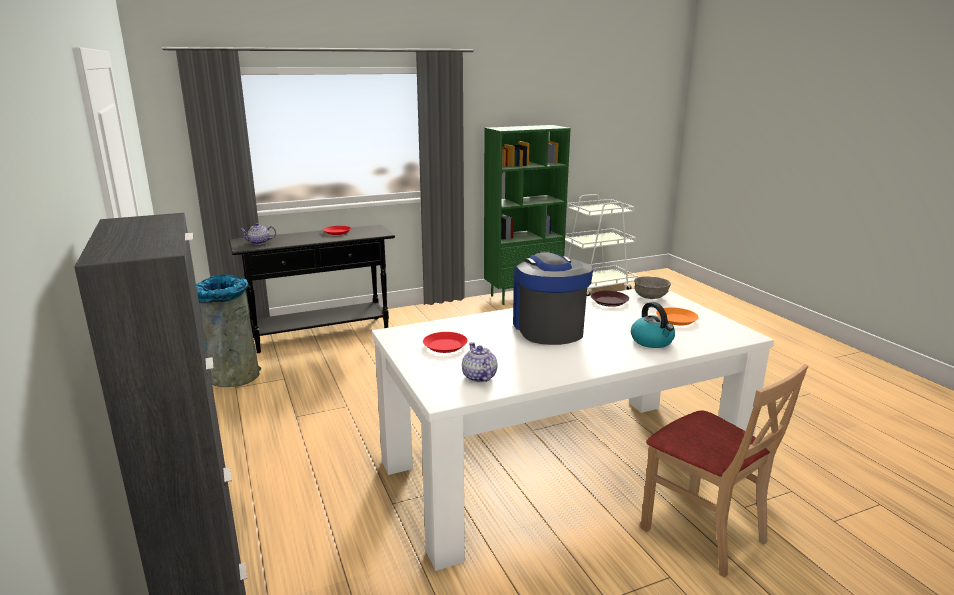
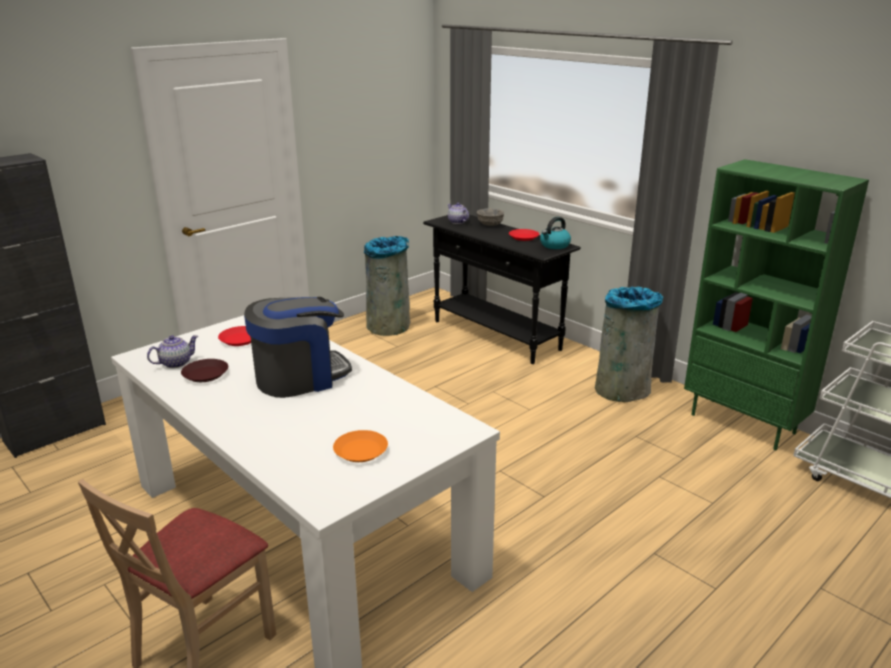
camera: 70 degrees right, 5 degrees up
brown plate [591,291,629,307] -> brown plate moved to [181,359,228,382]
kettle [631,302,675,348] -> kettle moved to [540,217,571,249]
grey bowl [634,276,671,299] -> grey bowl moved to [477,208,505,226]
none -> grey trash can [595,287,663,402]

